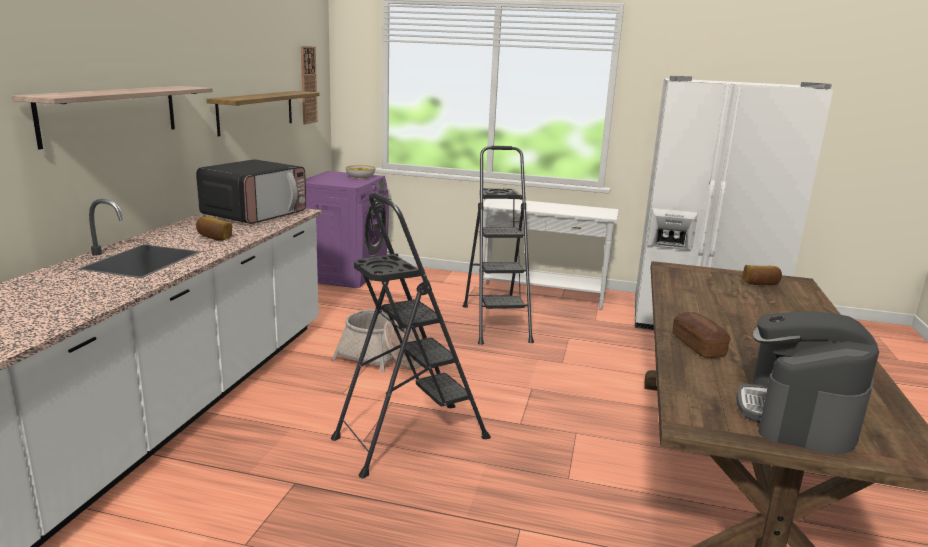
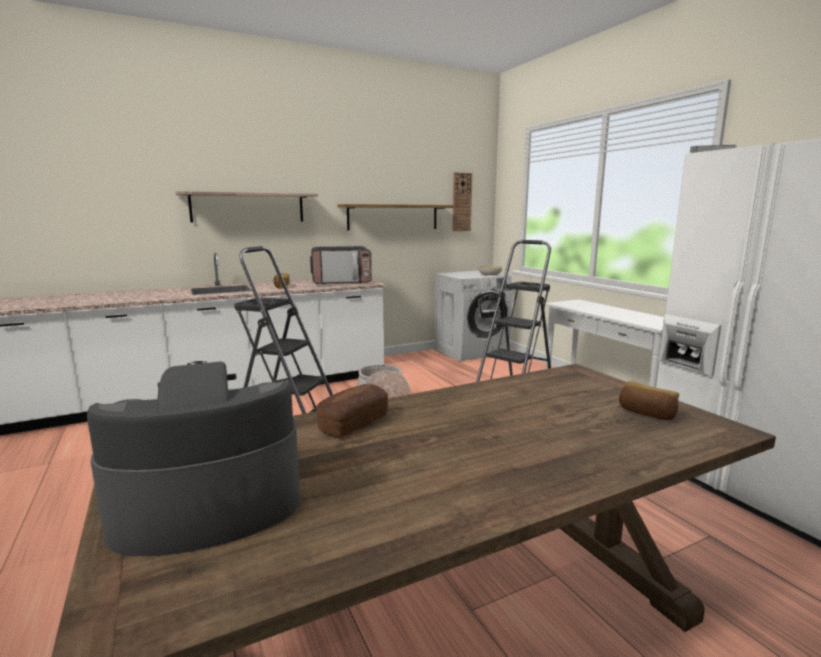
camera: 50 degrees right, 5 degrees down
purple washing machine [306,171,389,288] -> white washing machine [435,271,513,361]

